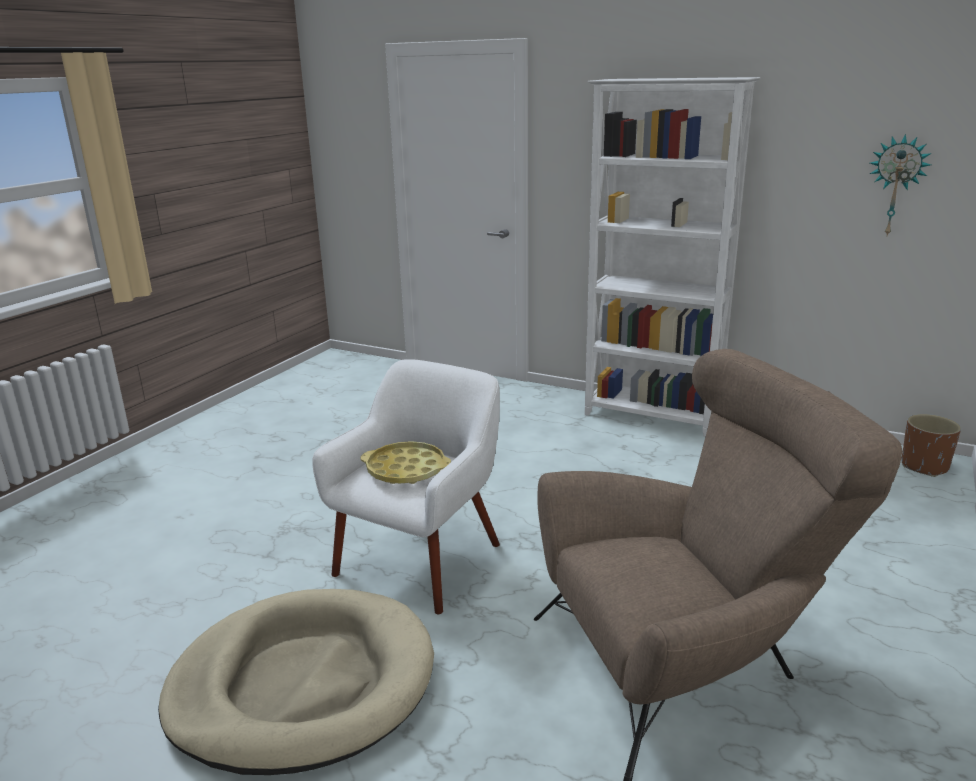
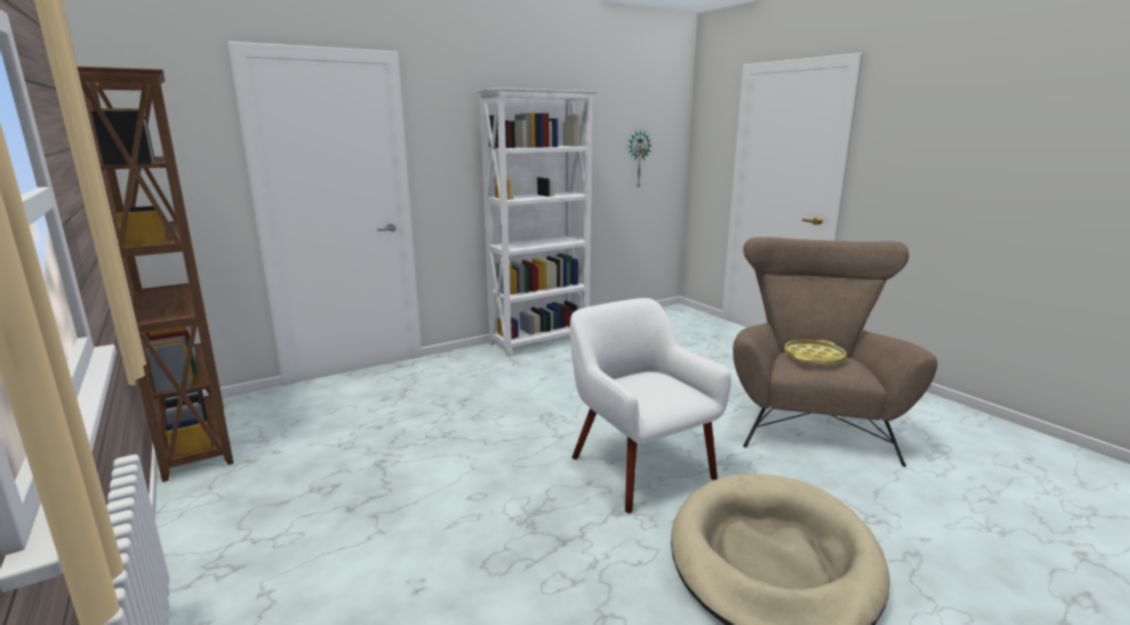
camera: 60 degrees left, 5 degrees down
yellow tray [361,441,451,484] -> yellow tray moved to [784,340,846,367]
brown planter [901,414,961,477] -> none
none -> brown bookcase [77,66,234,482]

